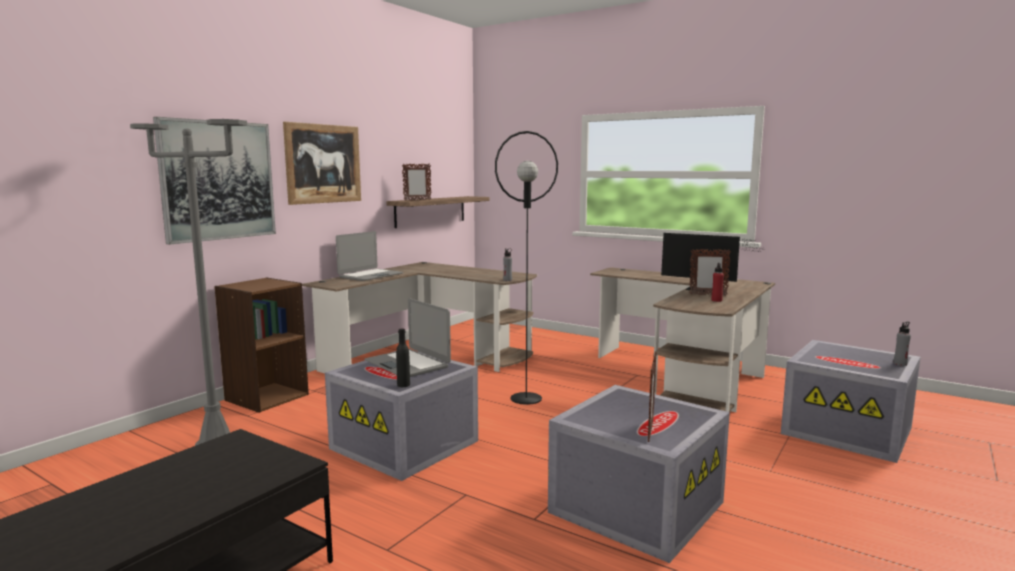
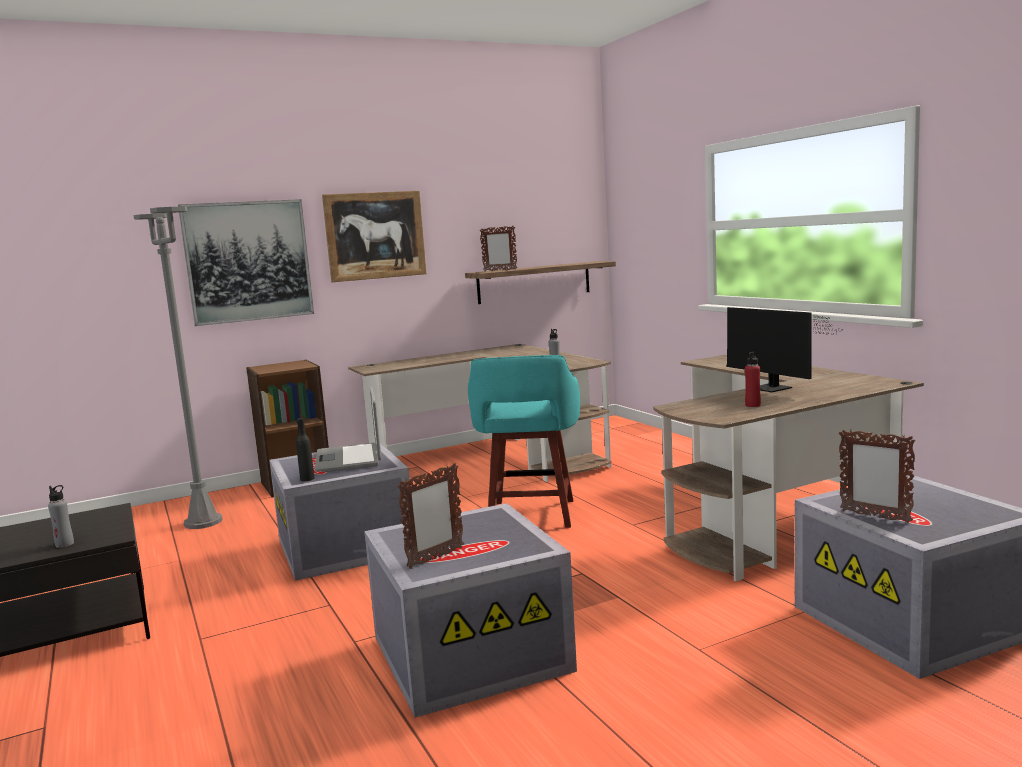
camera: 30 degrees right, 0 degrees up
laptop [336,231,404,281] -> none
black floor lamp [495,131,558,405] -> turquoise stool [468,355,580,528]
picture frame [689,249,731,296] -> picture frame moved to [839,429,916,523]
grey bottle [894,321,911,366] -> grey bottle moved to [48,485,74,548]

